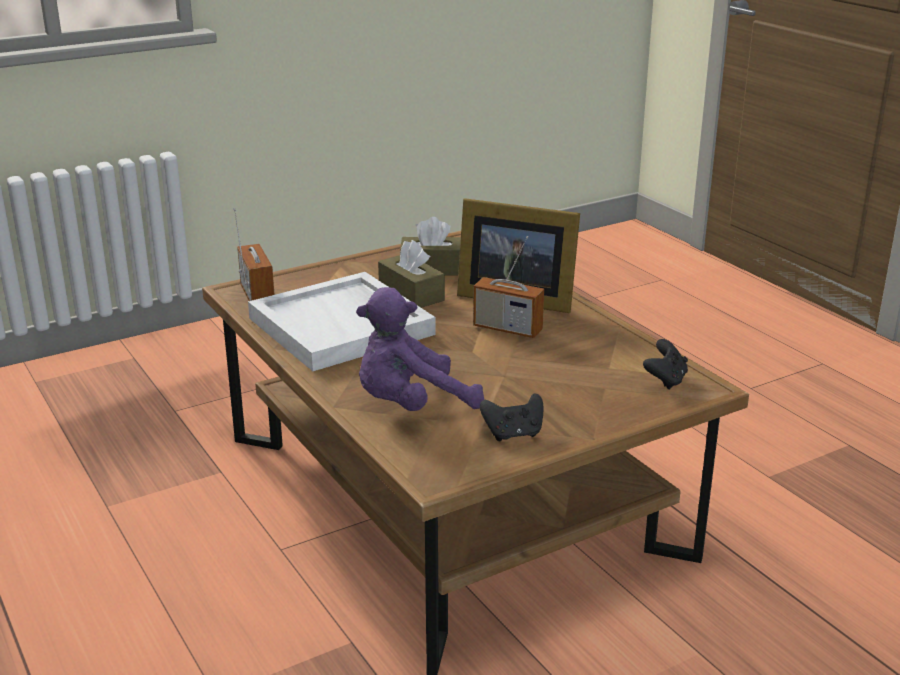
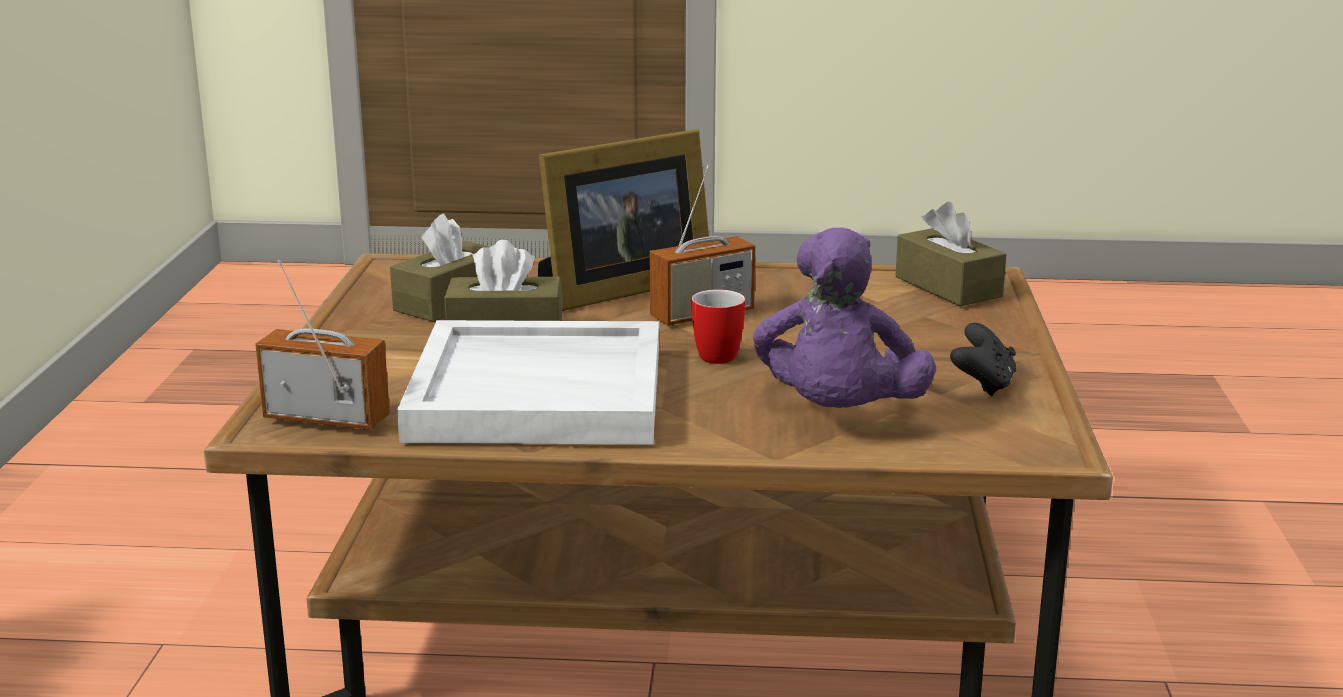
camera: 55 degrees left, 5 degrees down
black game controller [643,339,688,390] -> brown tissue box [896,202,1006,306]
none -> mug [691,289,746,364]

